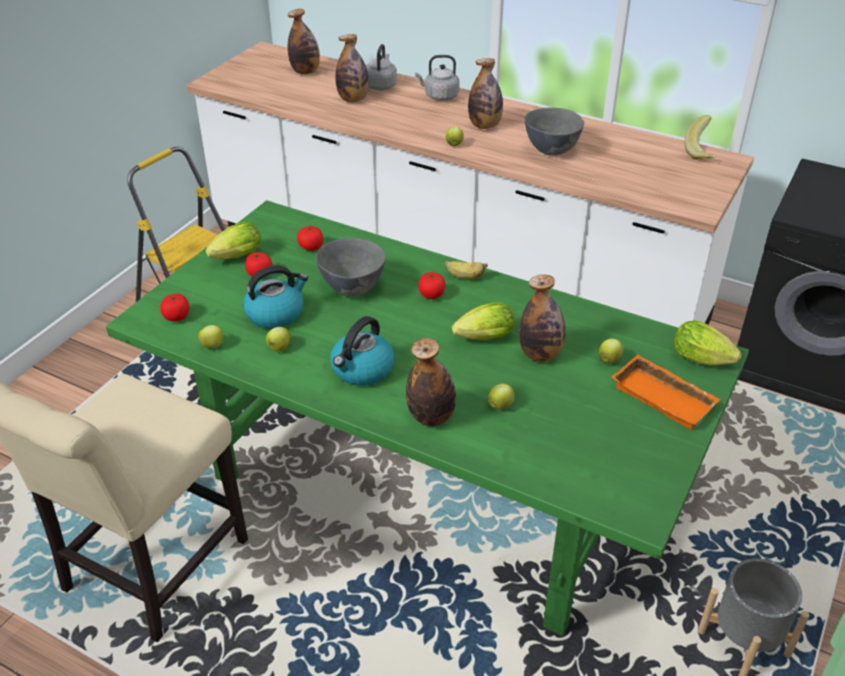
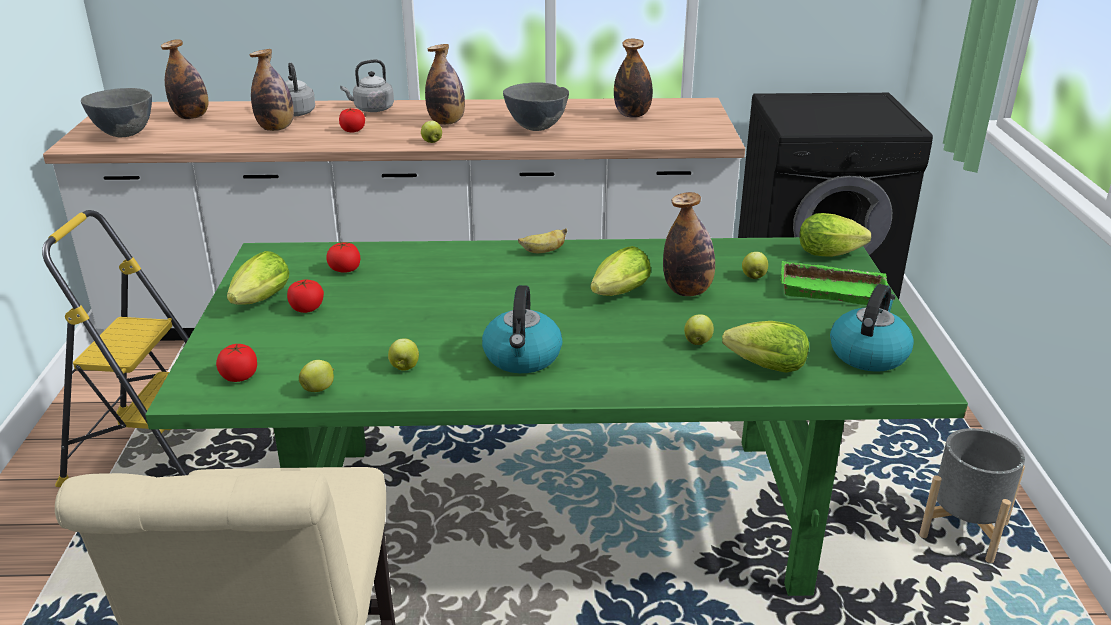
camera: 30 degrees left, 10 degrees down
kettle [243,265,308,329] -> kettle moved to [830,284,914,372]
grey bowl [316,238,385,296] -> grey bowl moved to [81,88,152,137]
bottle [406,338,456,426] -> bottle moved to [614,39,653,118]
tomato [418,272,446,299] -> tomato moved to [339,108,365,133]
orange tray [612,355,720,430] -> green tray [780,261,888,305]
banana [685,115,716,159] -> none
none -> lettuce [722,321,809,373]

